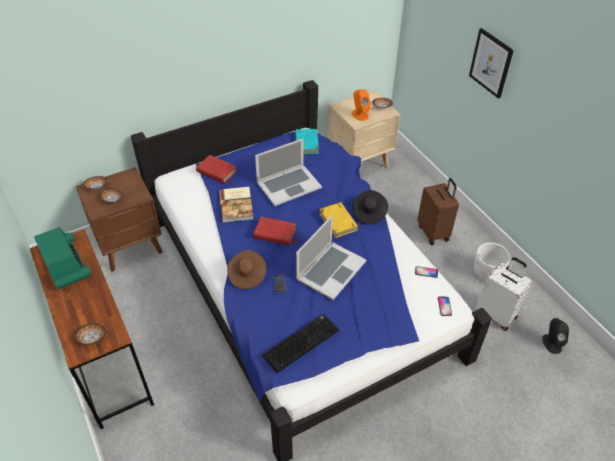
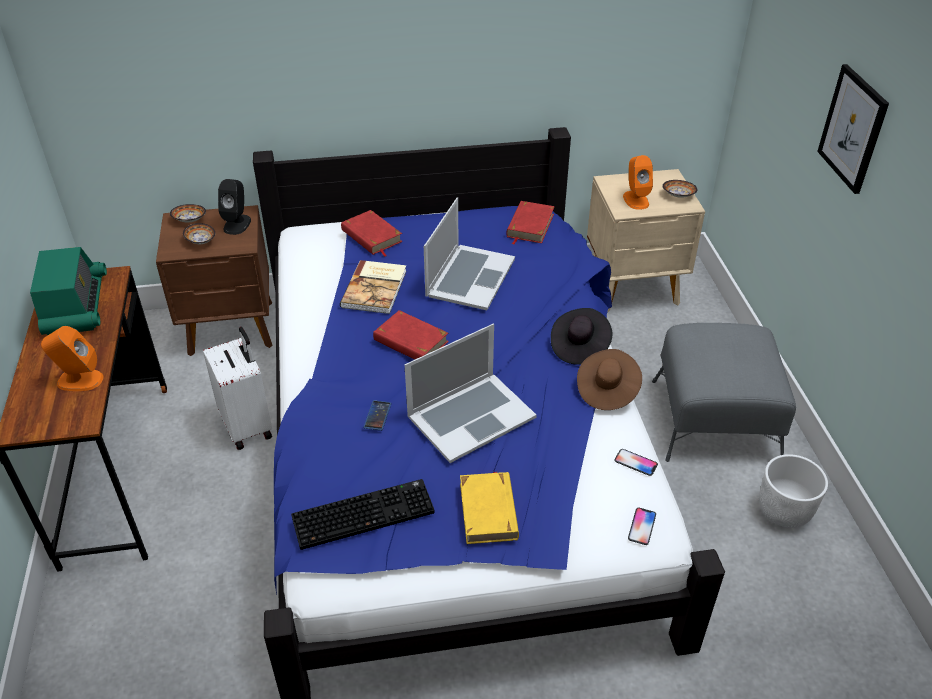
camera: 20 degrees right, 5 degrees down
bowl [74,323,106,345] -> none
brown hat [227,250,266,289] -> brown hat moved to [577,349,642,410]
laptop [255,138,322,206] -> laptop turned 60 degrees counterclockwise [424,197,515,310]
turquoise book [295,129,319,154] -> red book [506,201,555,244]
yellow book [320,202,358,238] -> yellow book moved to [460,472,519,544]
brown suitcase [418,178,459,245] -> grey ottoman [652,323,796,462]
white suitcase [476,257,532,331] -> white suitcase moved to [203,327,272,450]
black speaker [542,318,569,354] -> black speaker moved to [218,179,251,235]
none -> orange speaker [41,326,103,391]

